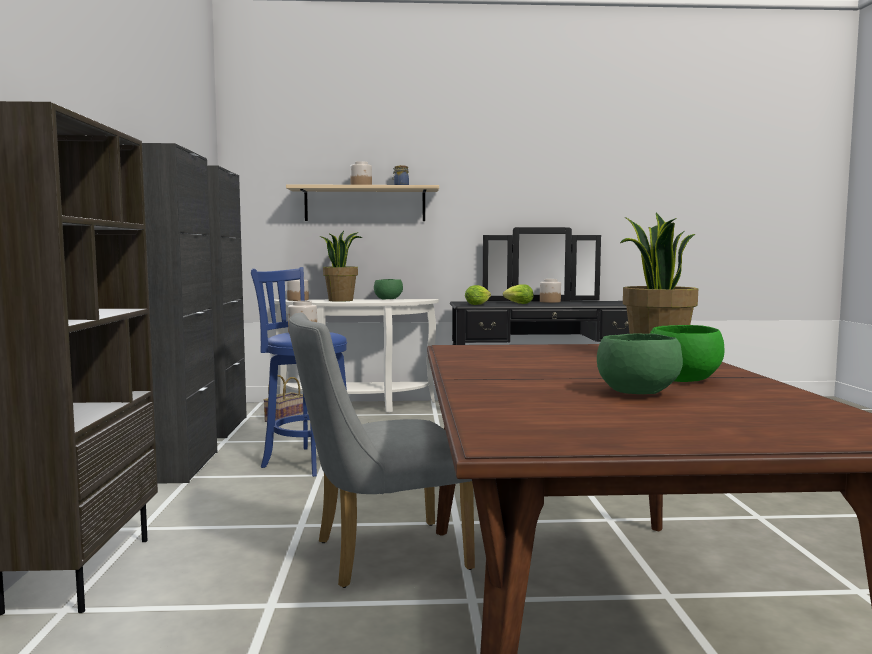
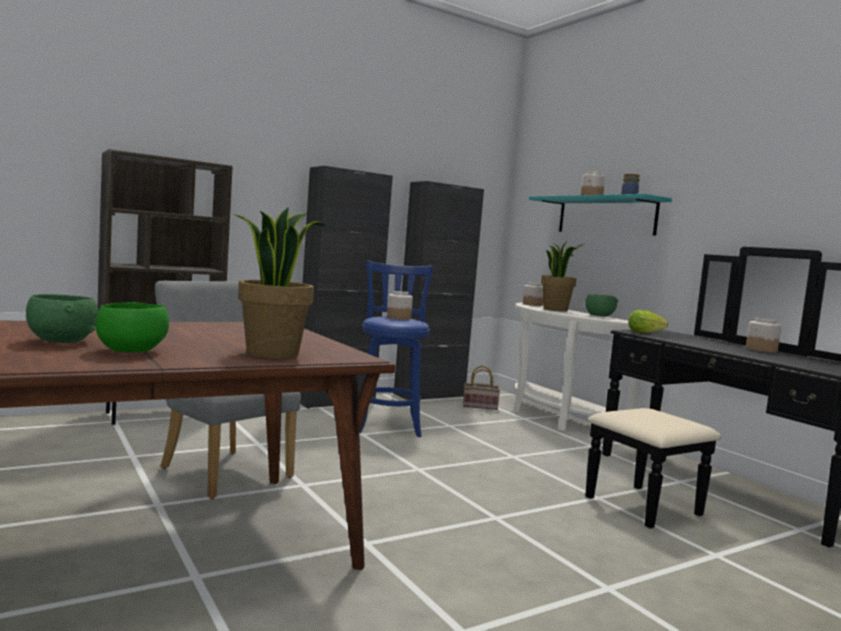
camera: 60 degrees right, 0 degrees up
beige shelf [286,184,439,221] -> turquoise shelf [529,194,672,236]
lettuce [503,284,533,304] -> none

